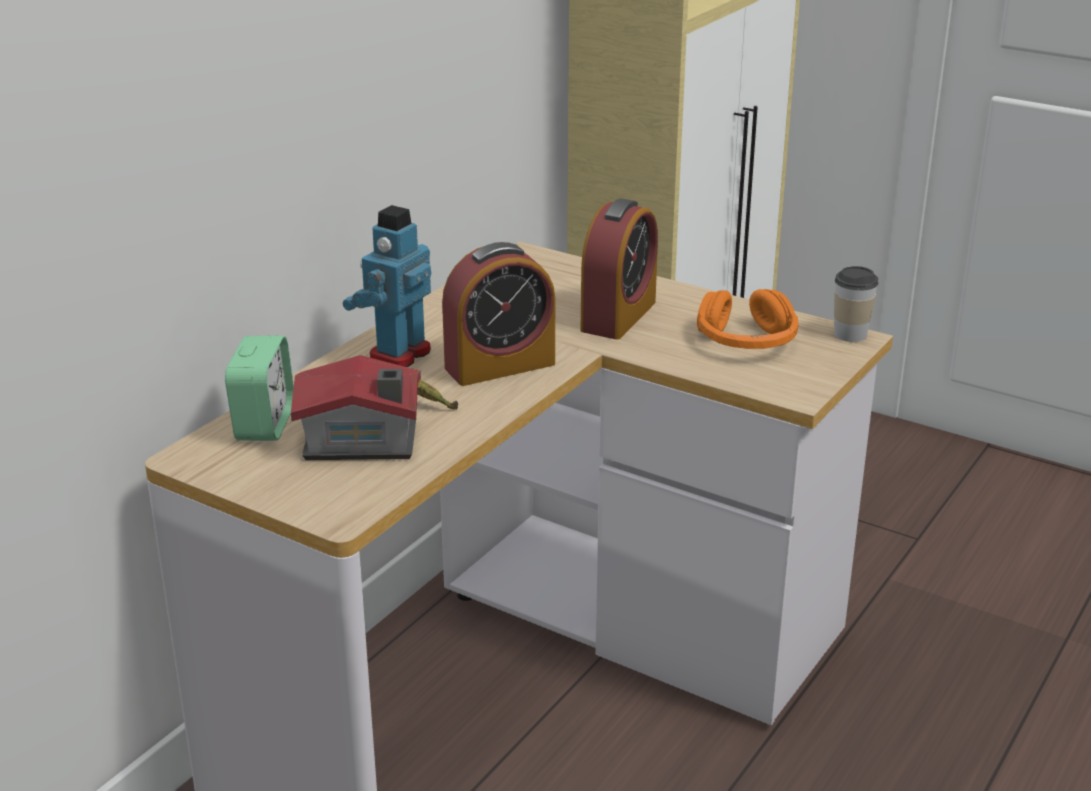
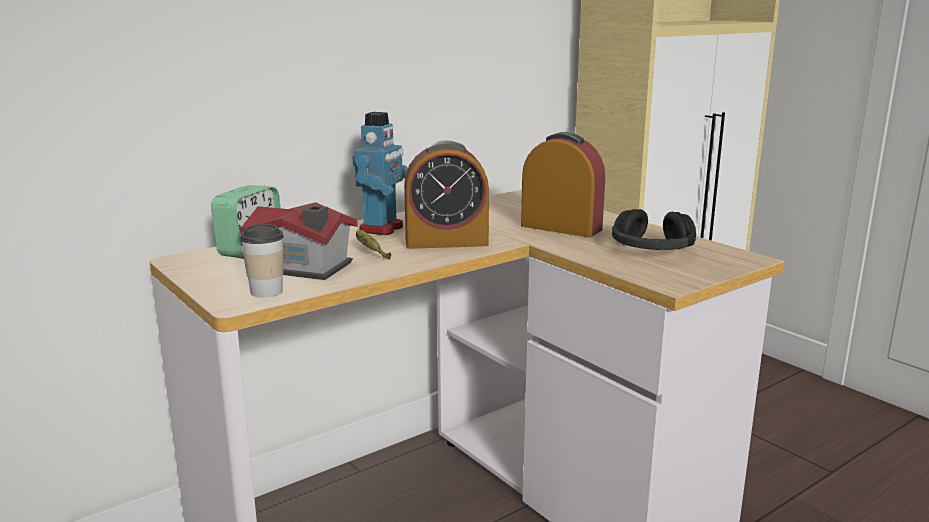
camera: 20 degrees right, 10 degrees down
toy robot [343,205,431,367] -> toy robot turned 150 degrees clockwise [353,112,408,235]
alarm clock [581,198,658,339] -> alarm clock turned 105 degrees counterclockwise [521,132,605,237]
orange headphones [697,289,799,349] -> black headphones [612,209,696,250]
cup [834,266,878,342] -> cup moved to [240,224,284,298]

